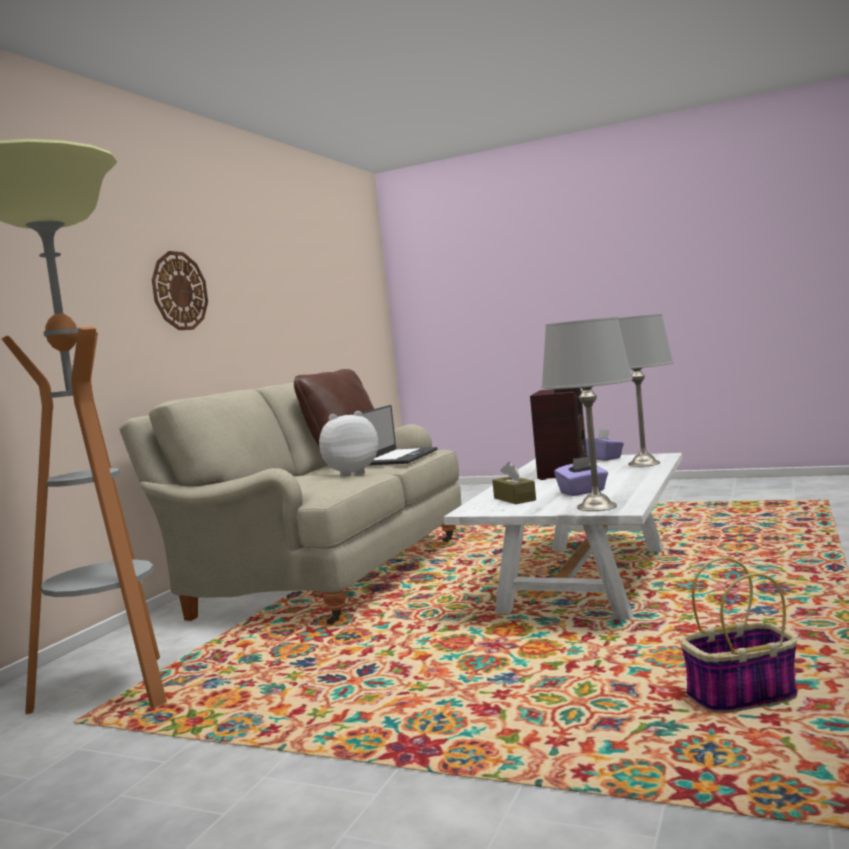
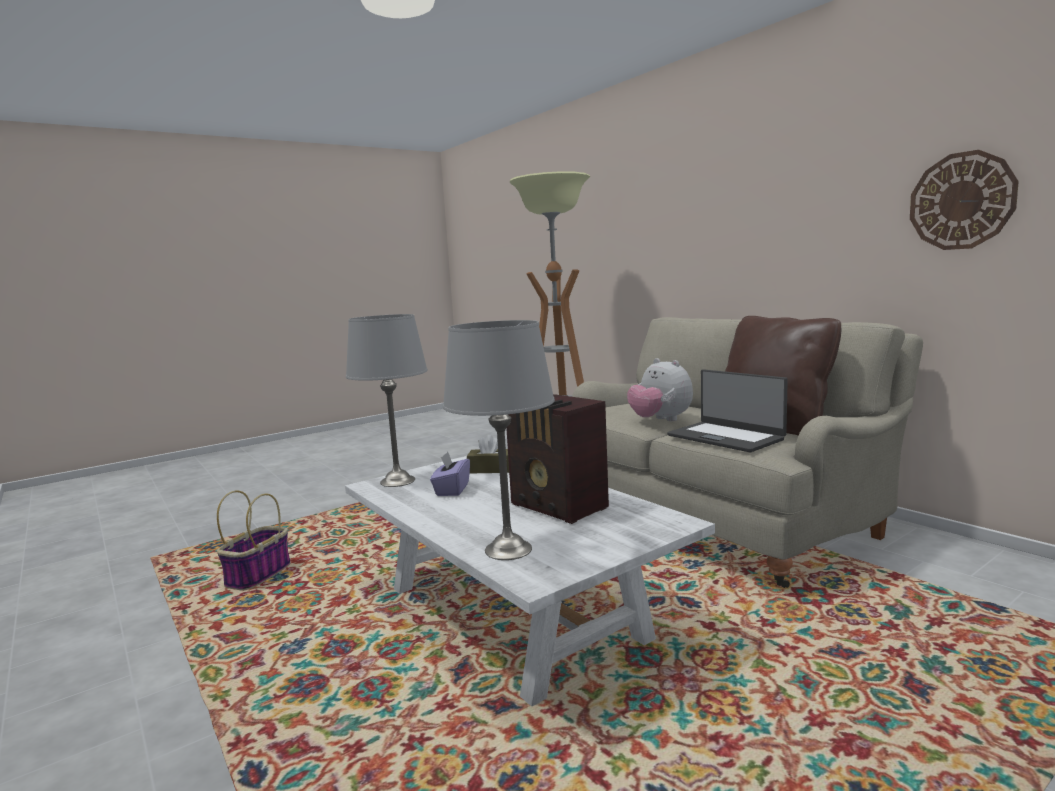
camera: 120 degrees right, 5 degrees up
wall clock [152,251,208,330] -> wall clock moved to [910,150,1019,250]
plush toy [319,411,378,477] -> plush toy turned 135 degrees clockwise [627,358,693,421]
purple tissue box [585,429,624,461] -> none

